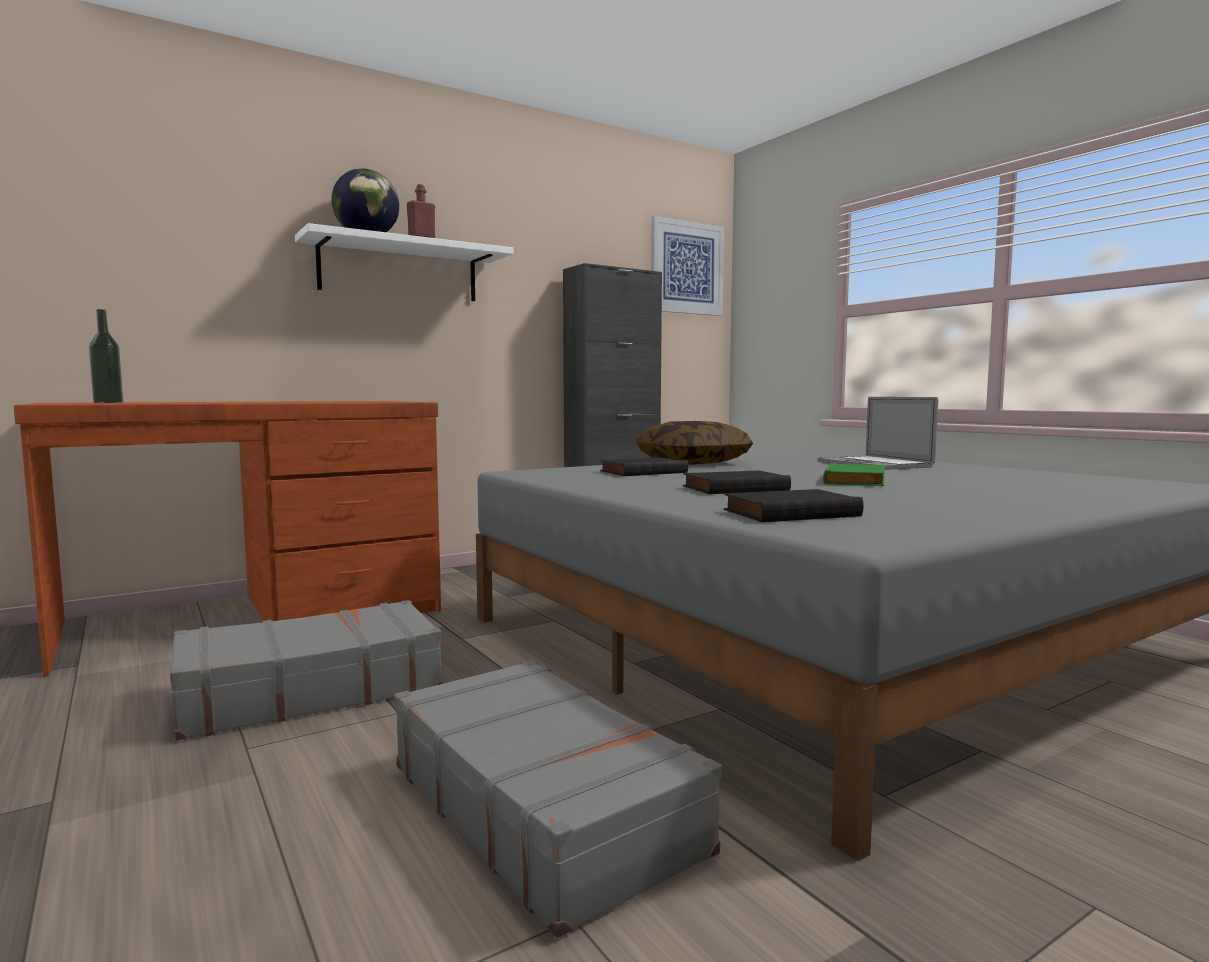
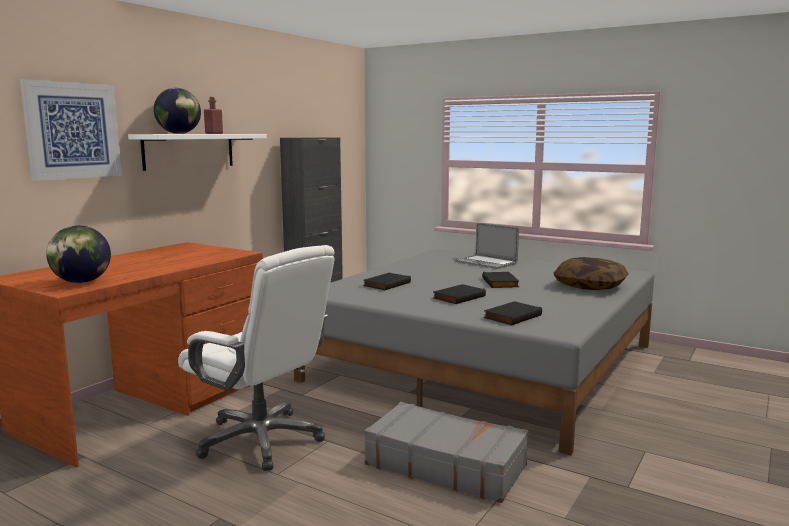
camera: 25 degrees left, 5 degrees up
bottle [89,309,123,403] -> globe [46,225,111,283]
grey suitcase [170,600,443,741] -> white office chair [178,245,335,471]
pillow [636,421,753,465] -> pillow moved to [554,257,629,290]
picture [651,216,724,316] -> picture moved to [20,79,122,181]
green book [823,463,885,486] -> black book [482,272,519,288]

